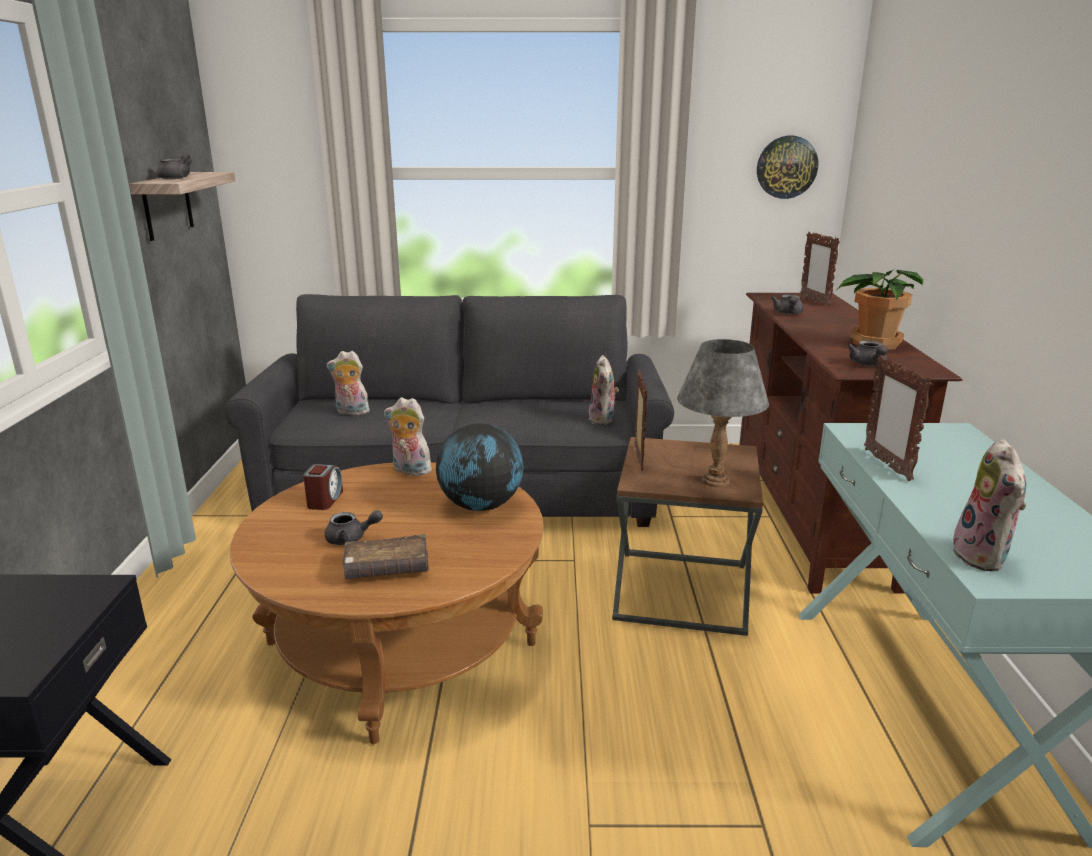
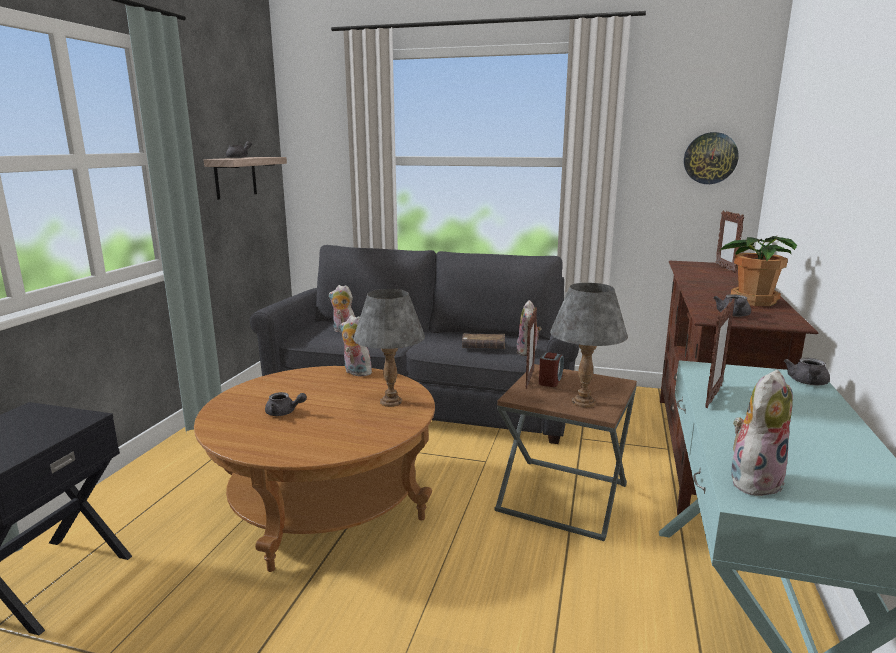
camera: 15 degrees right, 5 degrees down
alarm clock [303,464,343,510] -> alarm clock moved to [539,352,564,387]
brown book [342,534,429,580] -> brown book moved to [462,333,505,349]
globe [436,423,524,511] -> grey table lamp [353,289,425,407]
grey teapot [771,295,804,315] -> grey teapot moved to [784,358,830,385]
picture frame [864,355,932,481] -> picture frame turned 150 degrees counterclockwise [705,299,735,408]
plush toy [952,438,1026,572] -> plush toy turned 150 degrees counterclockwise [731,370,793,498]

